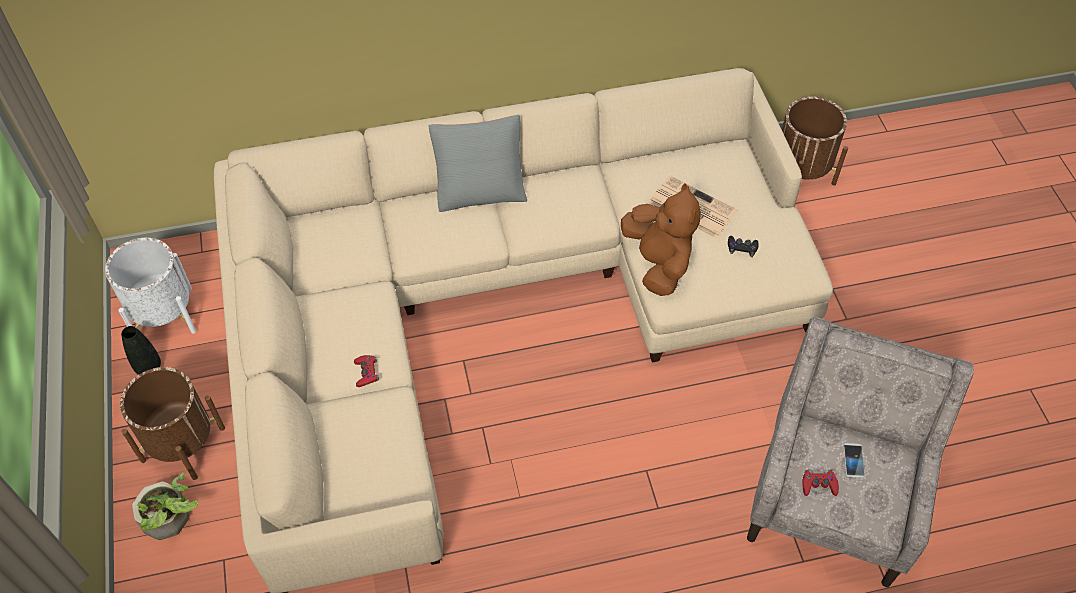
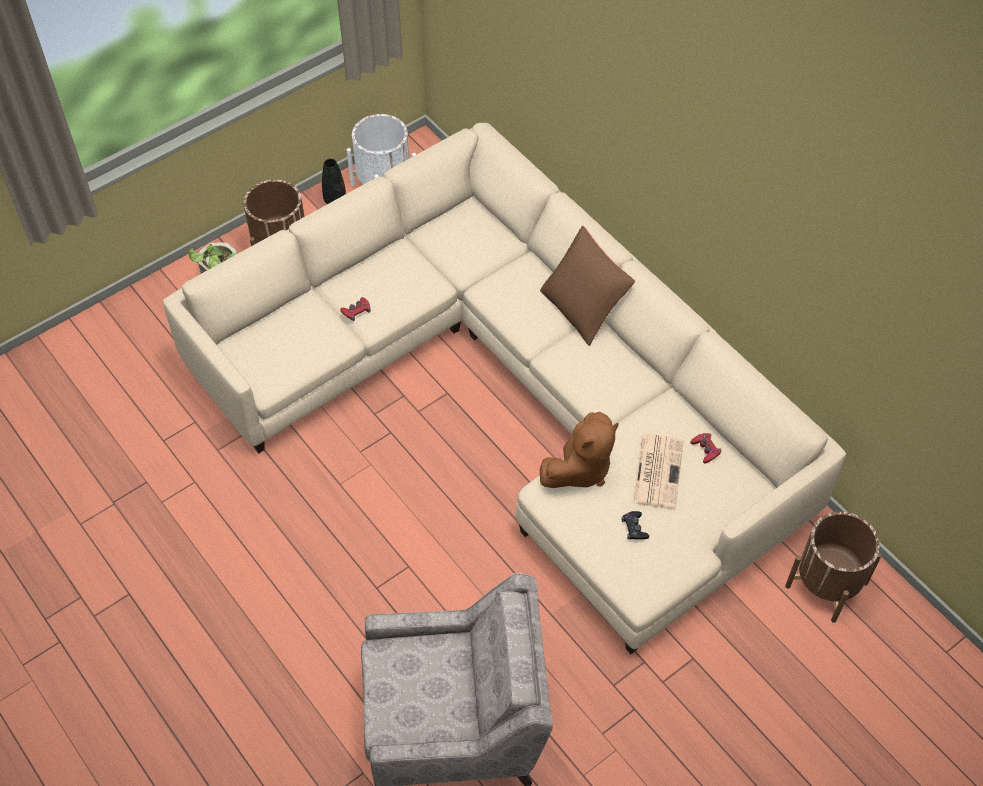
camera: 65 degrees right, 0 degrees up
grey pillow [428,115,527,212] -> brown pillow [540,226,635,346]
red game controller [802,470,839,496] -> red game controller moved to [691,433,722,464]
phone [843,443,865,478] -> none

